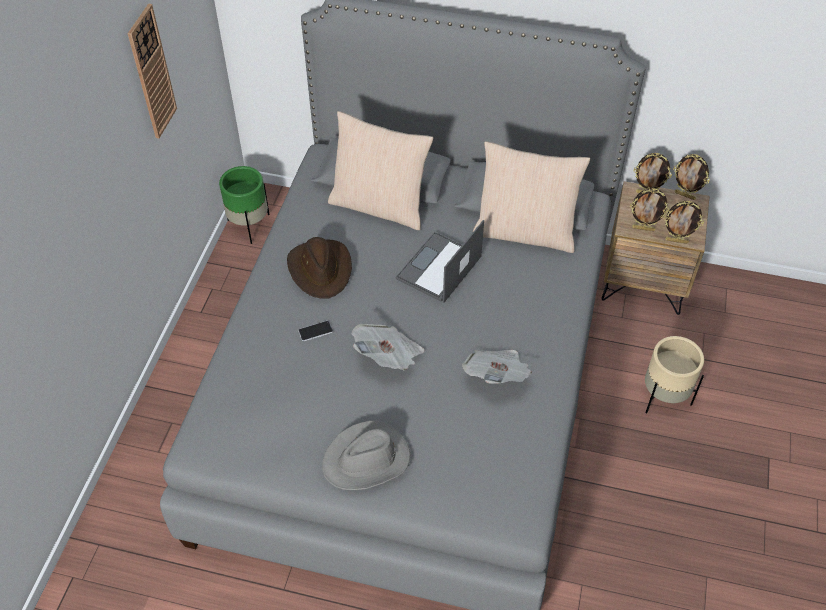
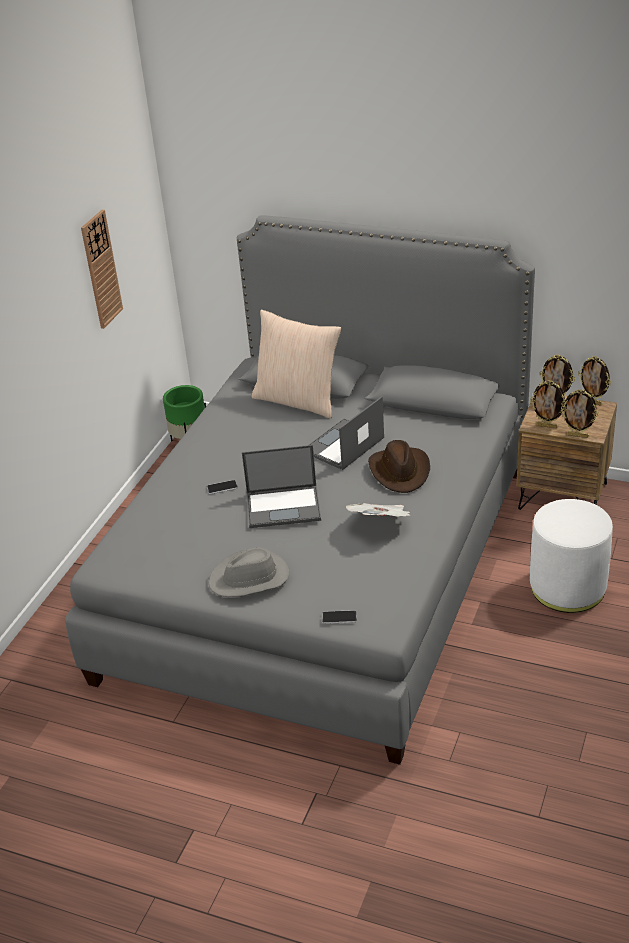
camera: 10 degrees right, 15 degrees down
brown hat [287,237,352,299] -> brown hat moved to [368,440,430,493]
newspaper [352,324,425,370] -> laptop [242,445,321,528]
beige pillow [472,141,590,253] -> none
beige planter [645,336,704,414] -> white ottoman [530,499,613,613]
none -> phone [322,610,357,624]

